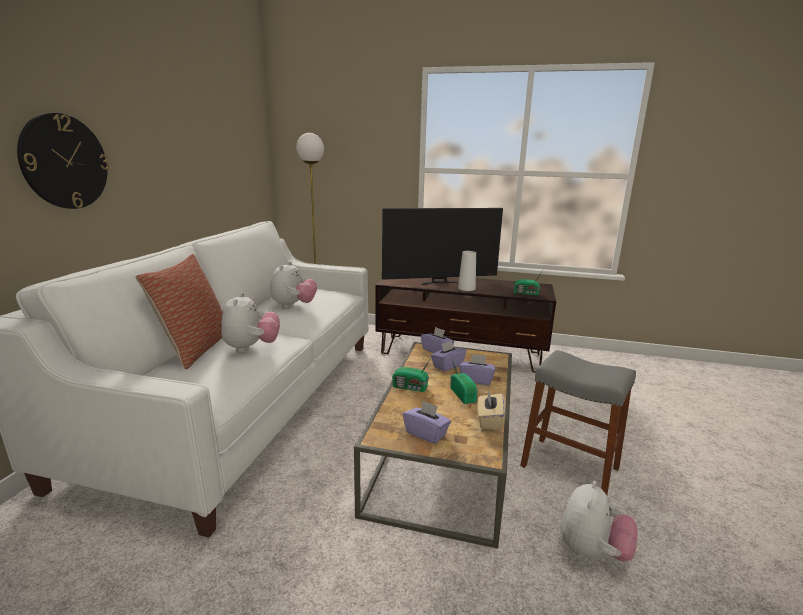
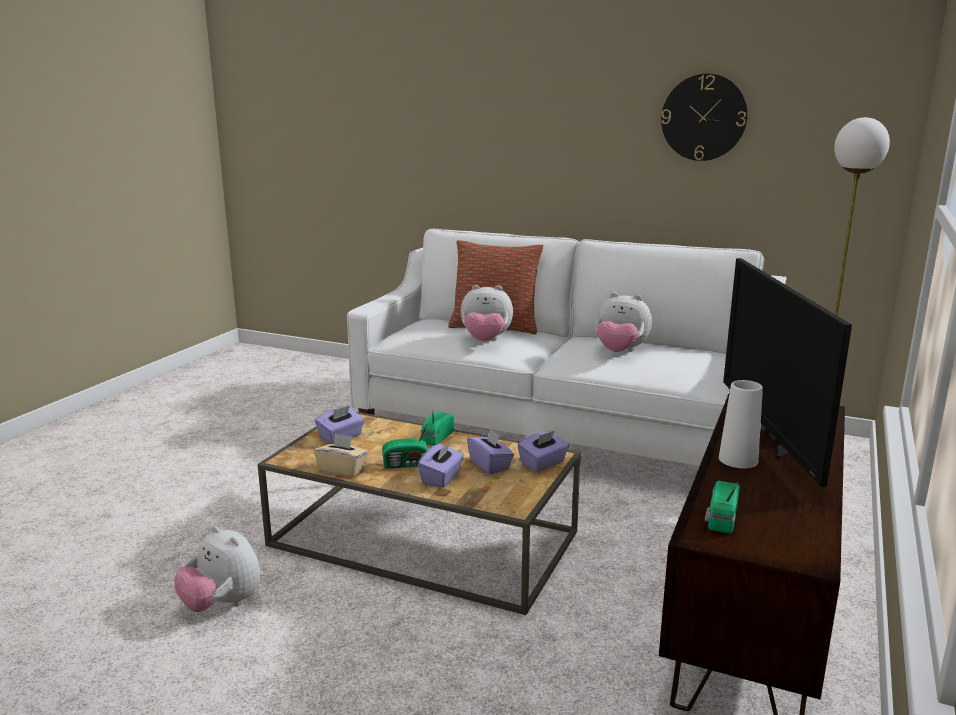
camera: 100 degrees right, 0 degrees up
wall clock [17,113,109,209] -> wall clock moved to [661,74,748,161]
grey stool [520,350,636,495] -> none

